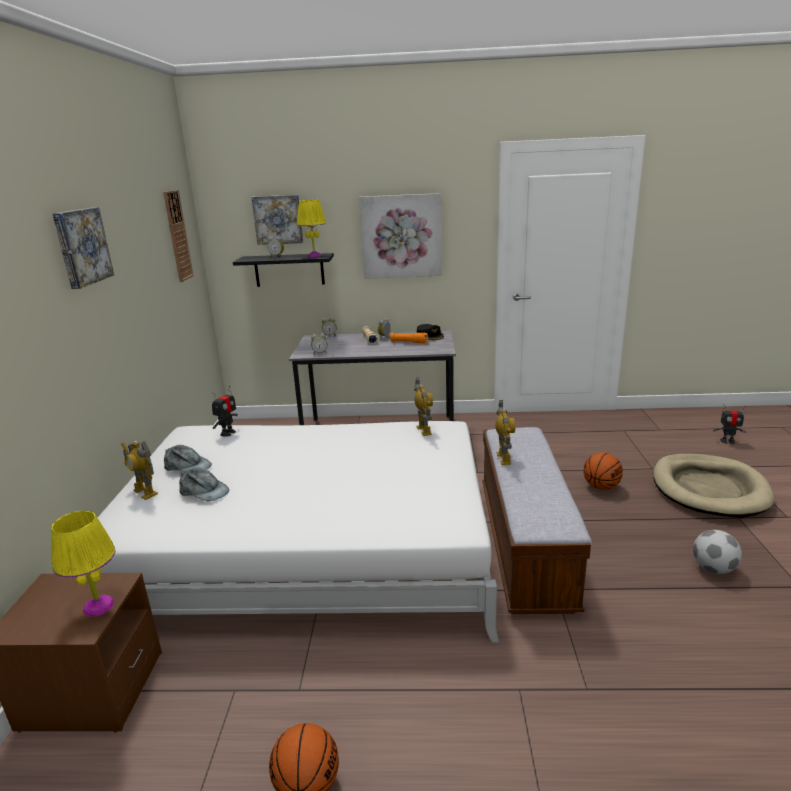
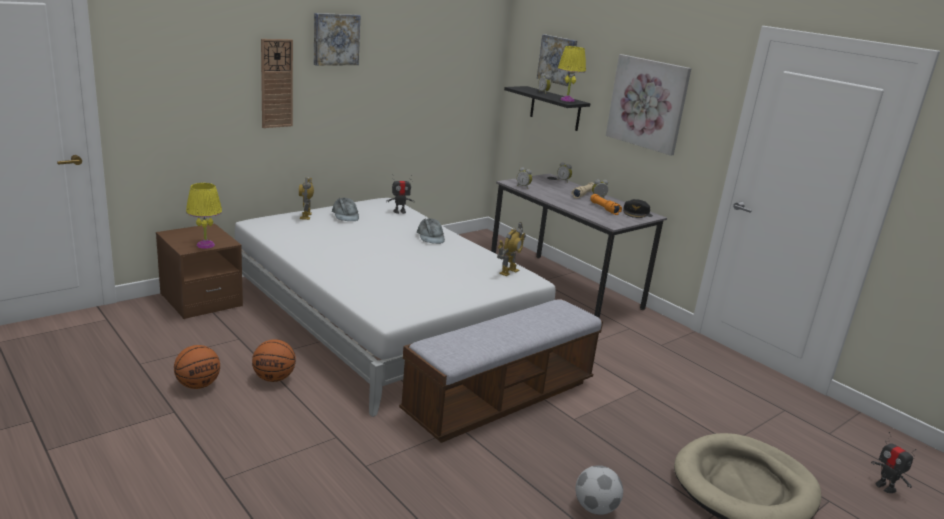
camera: 45 degrees right, 0 degrees up
wall clock [163,190,193,282] -> wall clock moved to [261,39,293,128]
grey cap [179,467,229,501] -> grey cap moved to [417,218,445,244]
toy robot [495,400,515,465] -> none
basketball [583,453,623,490] -> basketball moved to [252,339,296,382]

